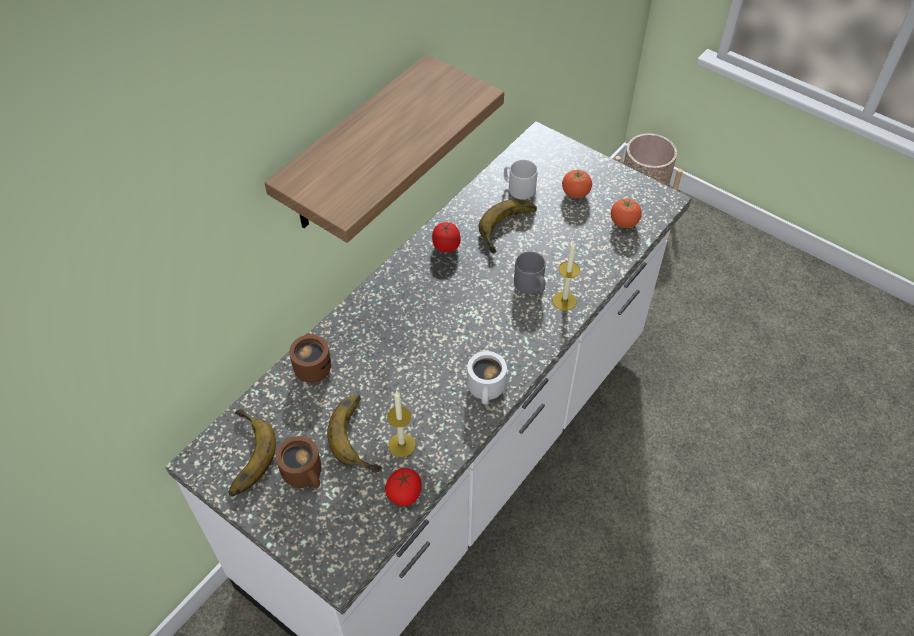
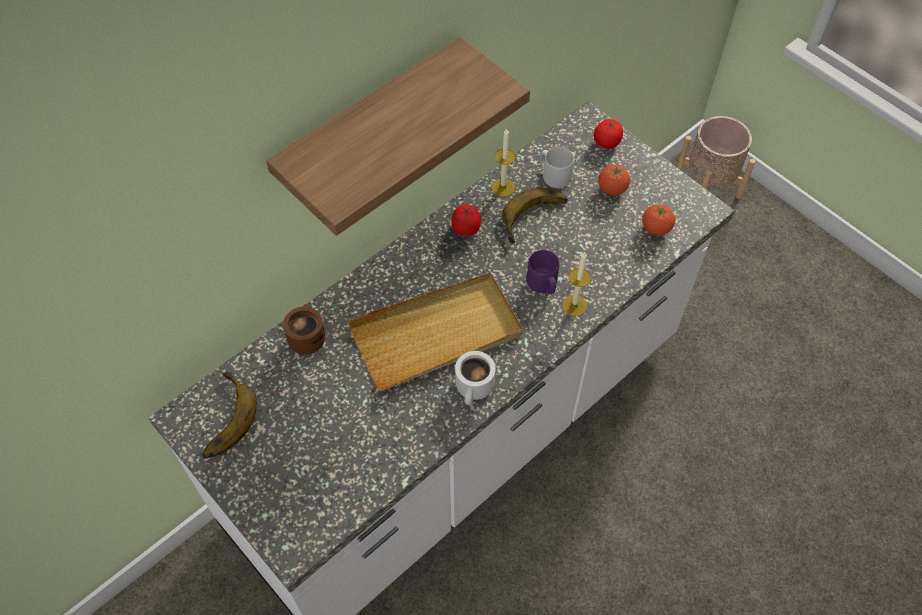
camera: 10 degrees right, 5 degrees up
brown mug [276,436,321,488] -> none
banana [327,394,382,473] -> none
tomato [385,468,422,506] -> tomato moved to [594,119,623,149]
candle [387,391,416,457] -> candle moved to [492,129,515,197]
grey mug [514,252,546,294] -> purple mug [526,250,560,294]
none -> beige tray [348,272,523,391]

